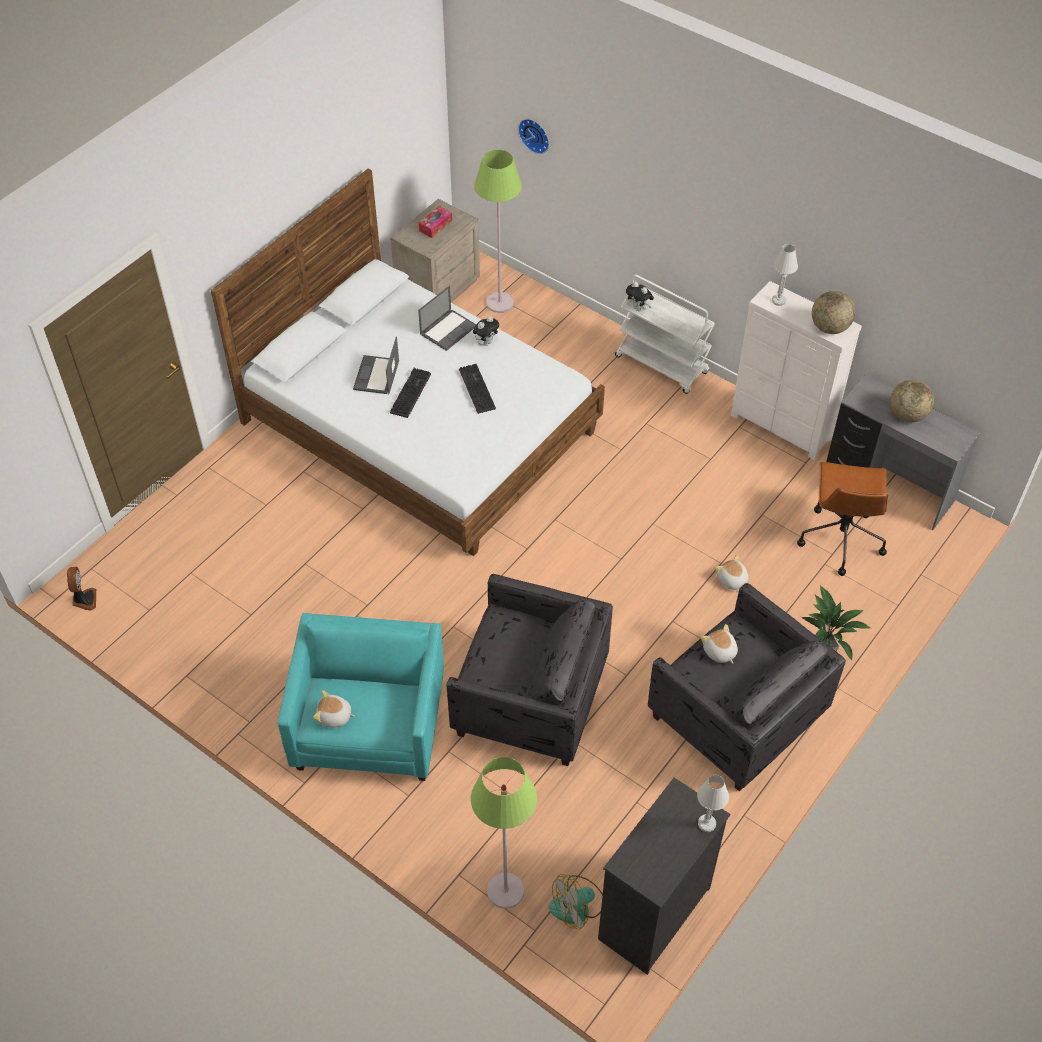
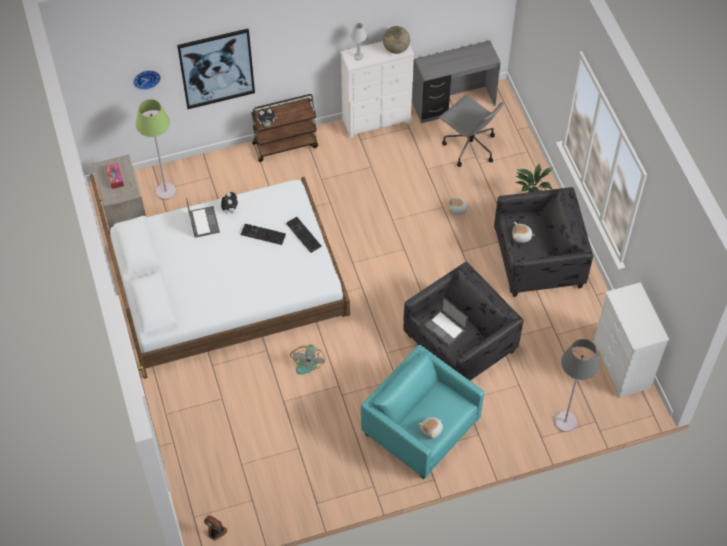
camera: 55 degrees left, 5 degrees up
laptop [353,336,399,394] -> laptop moved to [424,297,468,346]
keyboard [390,368,431,418] -> keyboard moved to [286,217,322,253]
green floor lamp [471,757,537,909] -> grey floor lamp [554,339,600,432]
fan [549,874,603,929] -> fan moved to [290,345,325,375]
black dresser [598,778,730,975] -> white dresser [593,282,669,397]
white cart [615,275,715,394] -> brown cart [251,94,318,162]
white table lamp [697,775,729,832] -> none
brown office chair [797,462,888,576] -> grey office chair [439,95,504,167]
globe [890,380,934,422] -> none
none -> picture [177,29,255,109]

